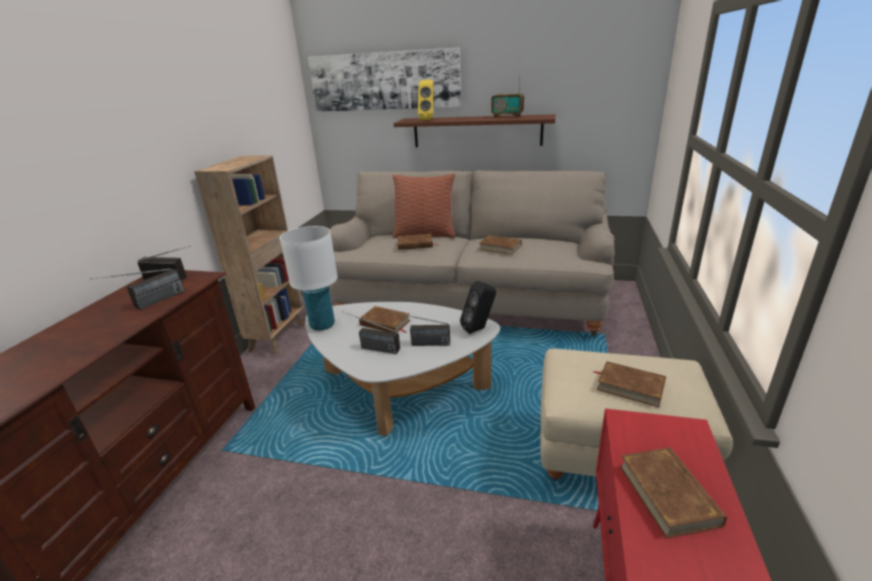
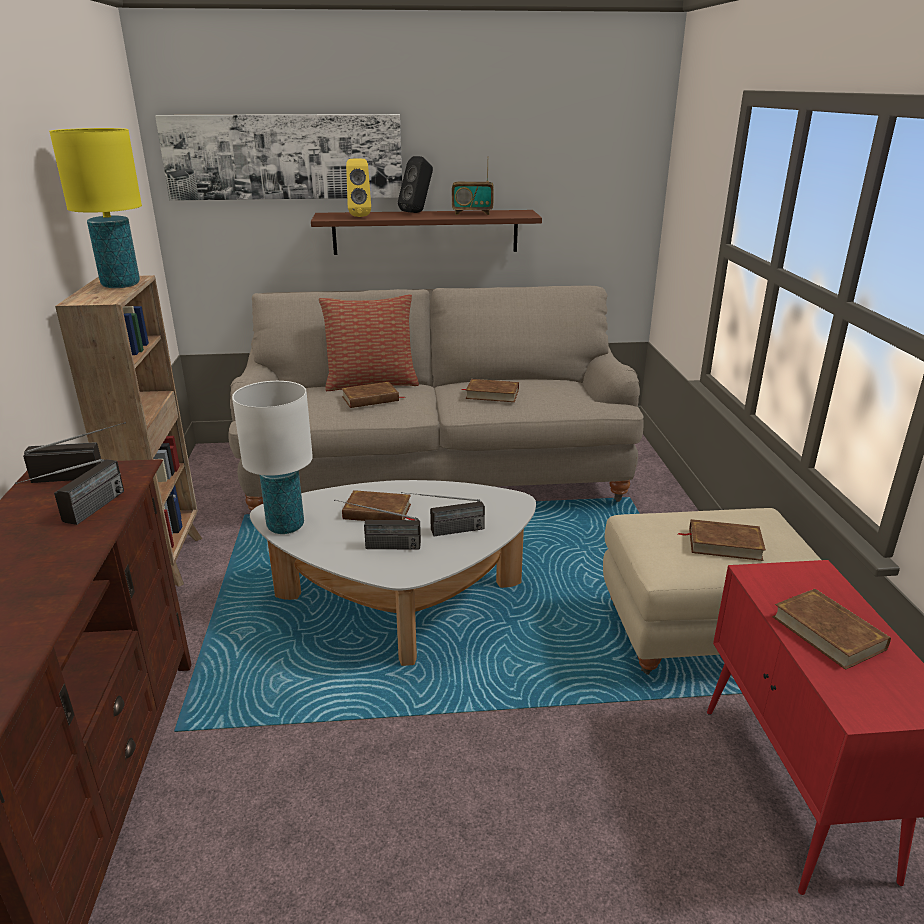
camera: 20 degrees left, 0 degrees up
black speaker [460,281,496,334] -> black speaker moved to [398,156,433,213]
none -> yellow table lamp [49,128,142,288]

